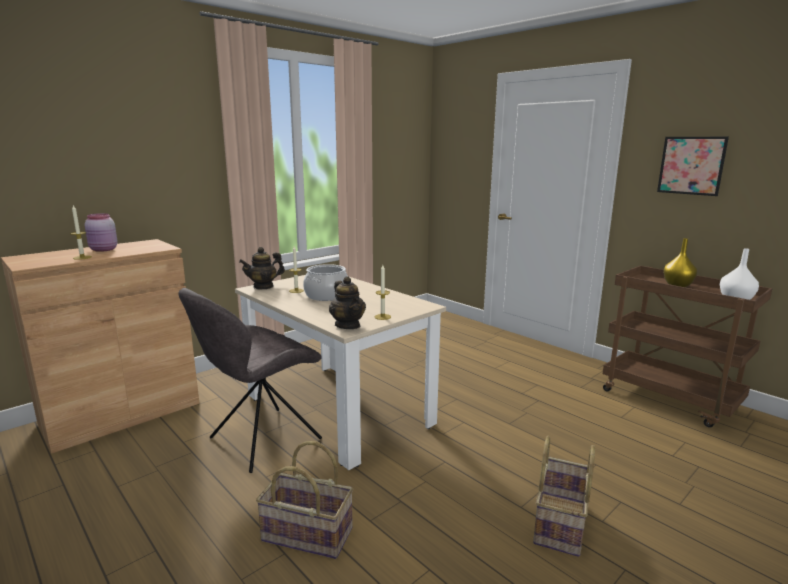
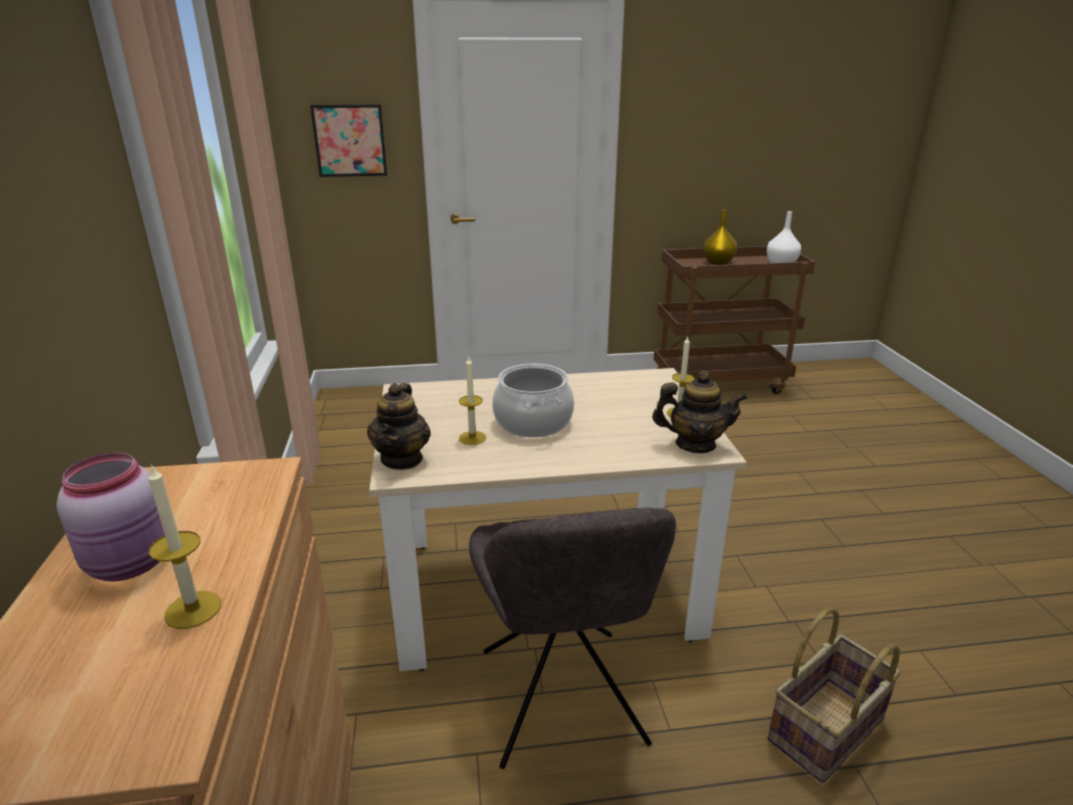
camera: 55 degrees left, 10 degrees up
basket [533,436,595,557] -> none
picture [657,137,729,196] -> picture moved to [310,104,387,177]

